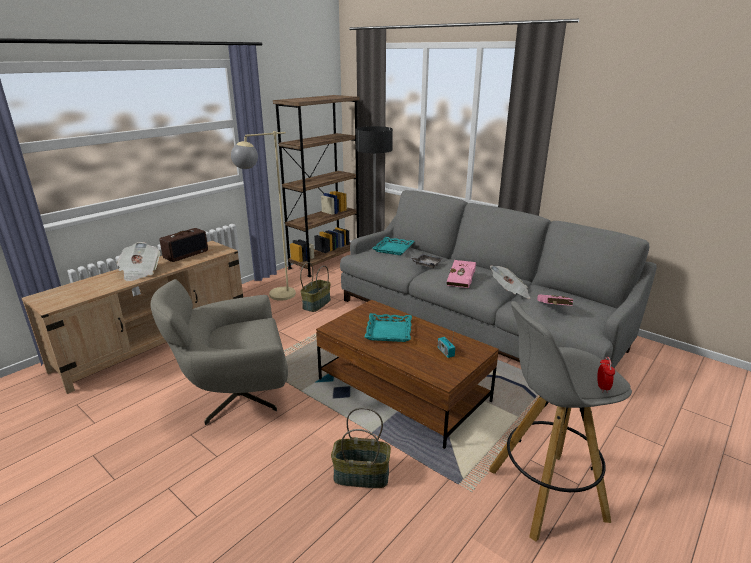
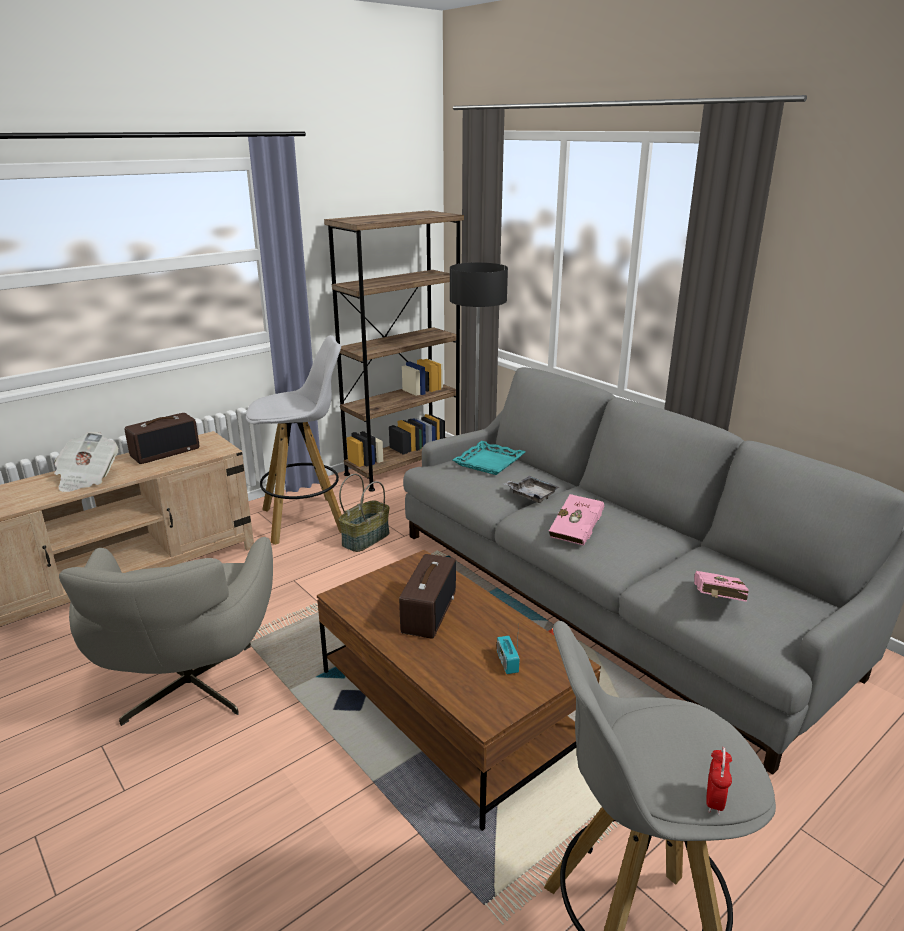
camera: 10 degrees right, 0 degrees up
grey armchair [151,279,288,425] -> grey armchair turned 90 degrees counterclockwise [59,537,273,726]
beige floor lamp [231,131,296,301] -> white stool [246,335,342,545]
basket [331,408,391,488] -> none
turquoise tray [365,313,412,342] -> radio [399,554,456,639]
newspaper [490,266,530,299] -> none

